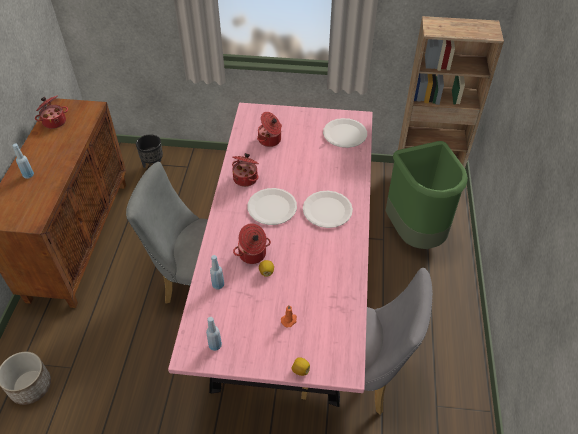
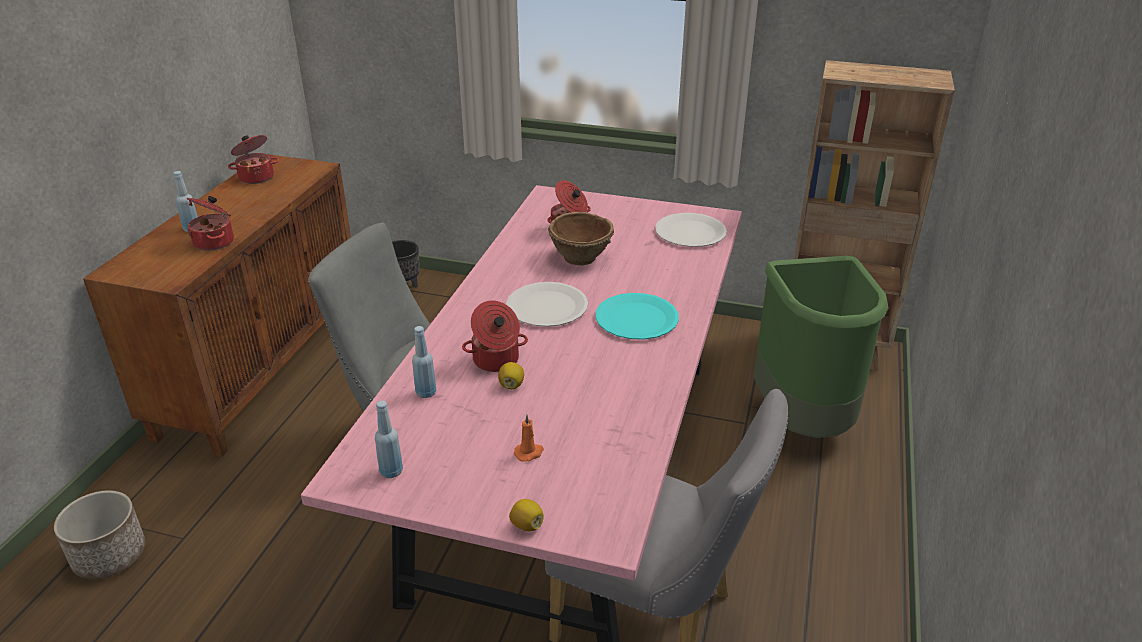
camera: 10 degrees right, 15 degrees down
cooking pot [232,153,259,187] -> cooking pot moved to [187,196,234,251]
white plate [303,191,353,228] -> turquoise plate [595,293,679,340]
none -> brown bowl [548,212,614,265]

